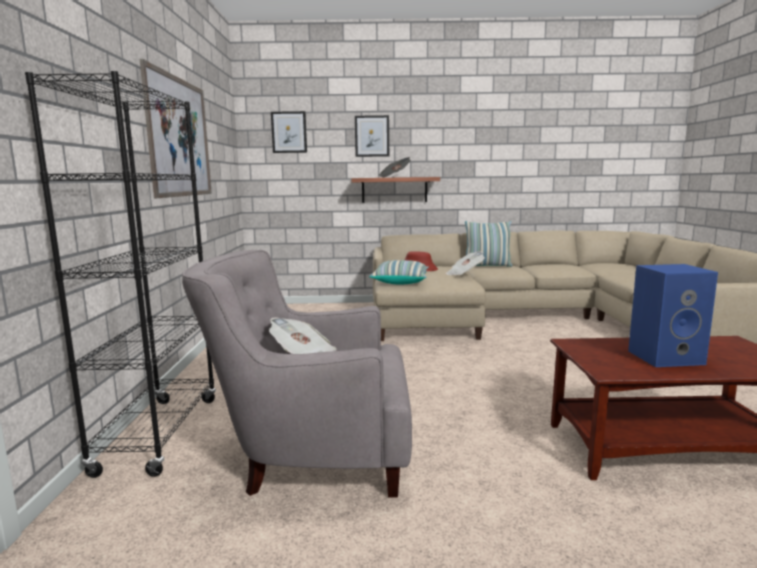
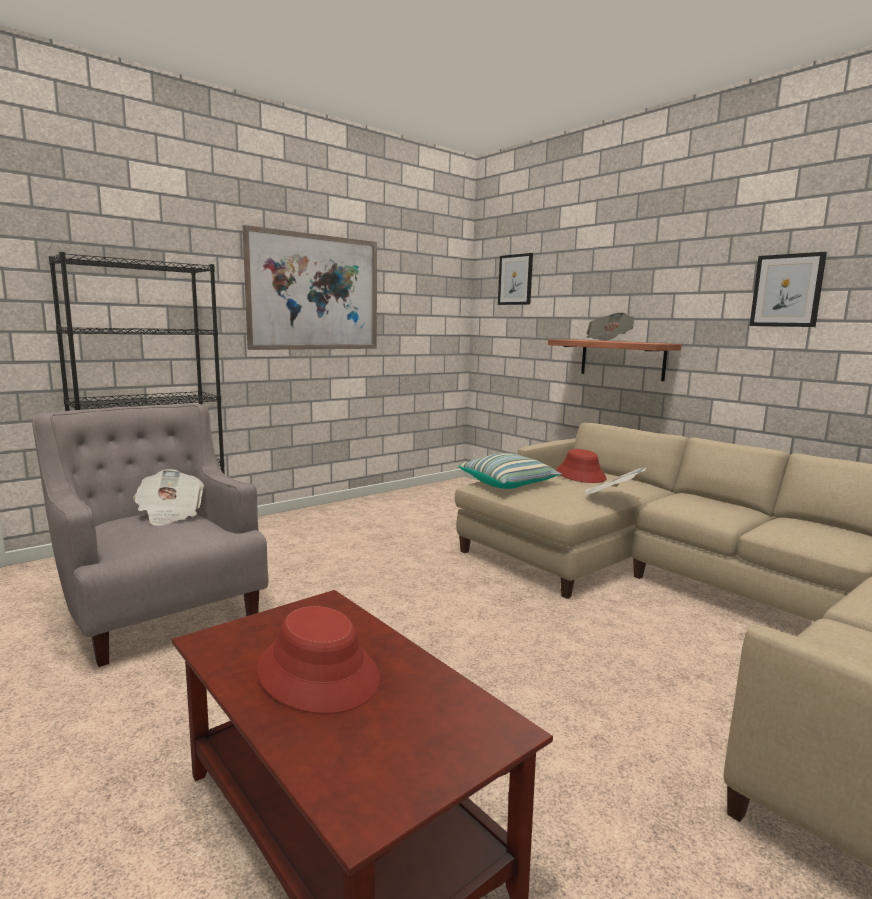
camera: 50 degrees right, 0 degrees up
picture [355,115,389,157] -> picture moved to [750,252,827,327]
pillow [465,221,512,267] -> none
blue speaker [628,264,718,367] -> red hat [257,606,380,714]

